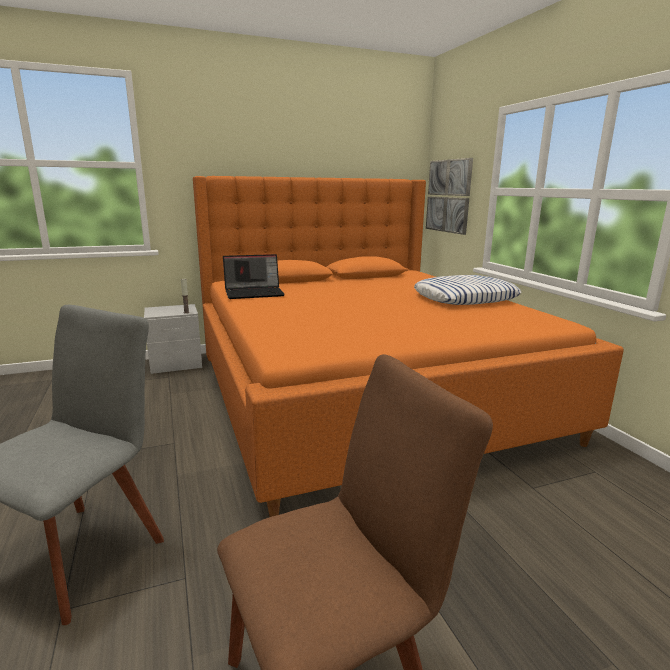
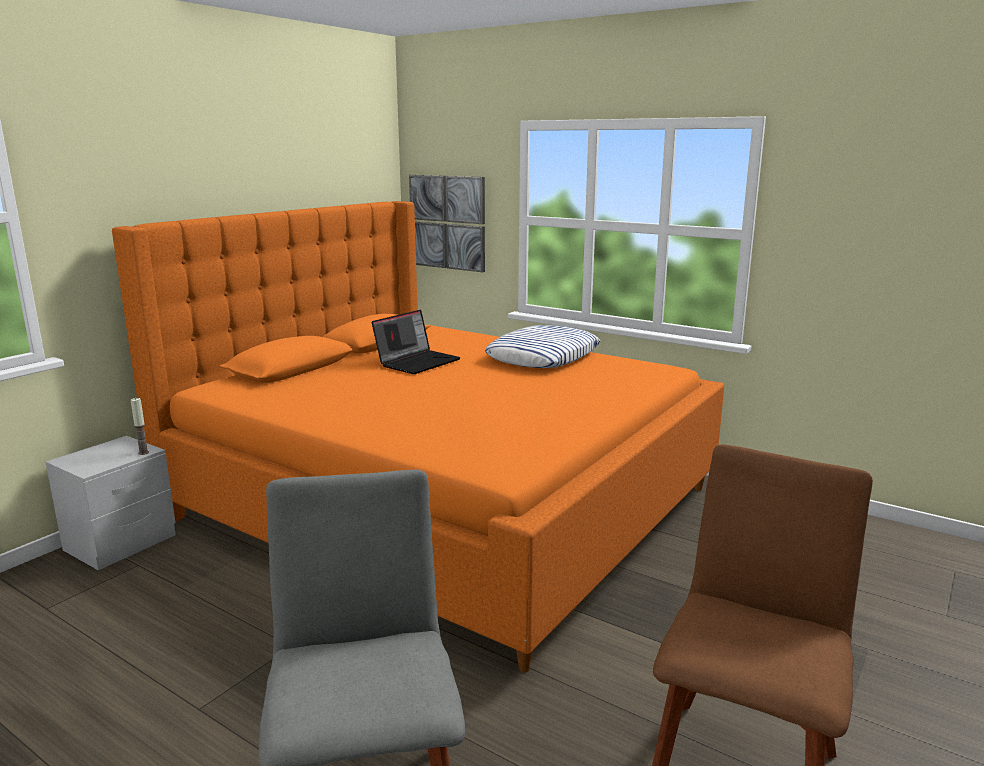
camera: 35 degrees left, 0 degrees up
laptop [223,254,285,299] -> laptop moved to [372,310,461,374]

